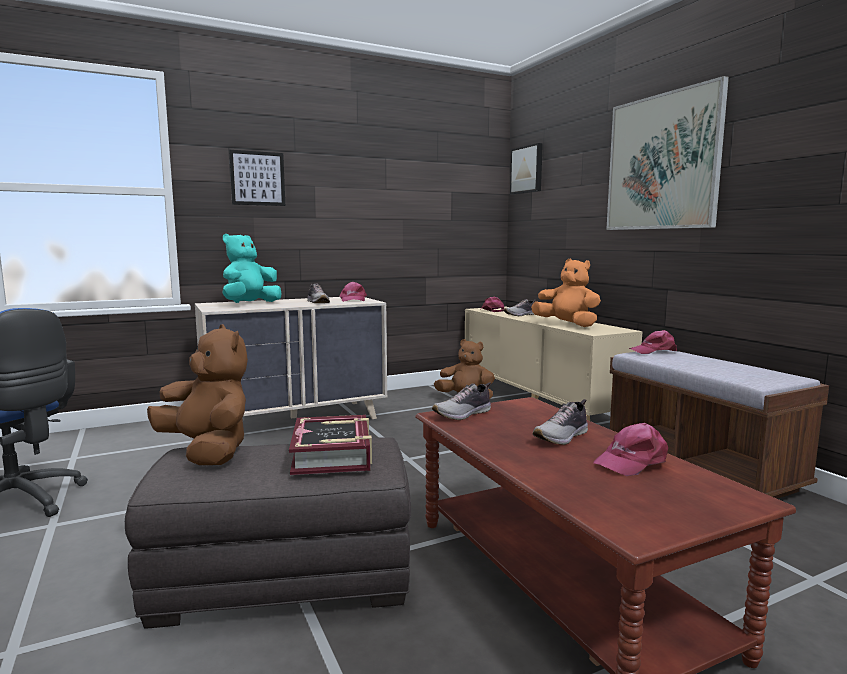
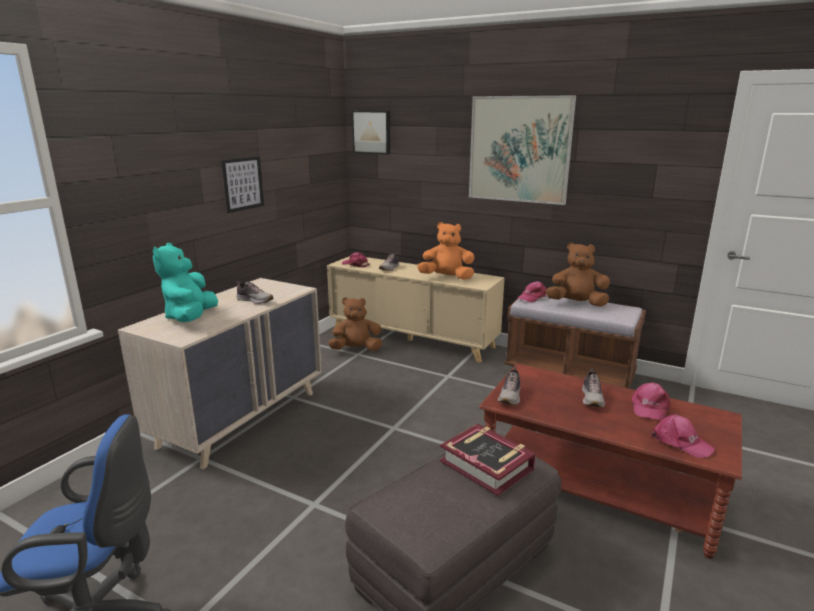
camera: 35 degrees left, 10 degrees up
brown plush toy [147,324,248,465] -> brown plush toy moved to [546,242,610,307]
picture [229,150,285,206] -> picture moved to [221,156,264,213]
pink cap [339,282,367,302] -> pink cap moved to [651,414,715,458]

